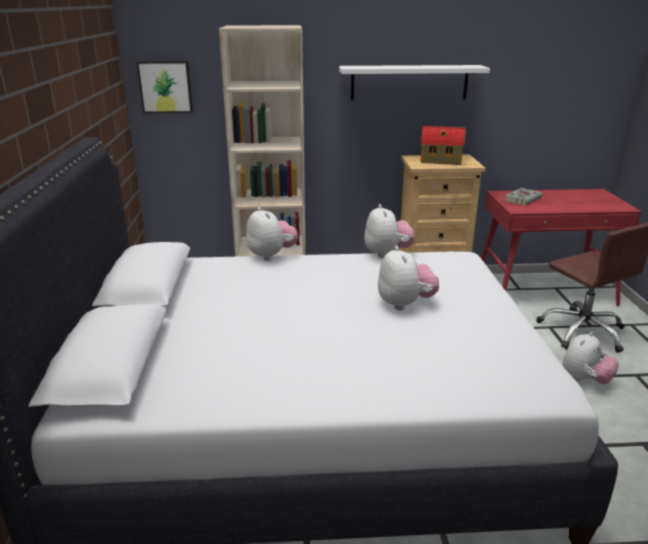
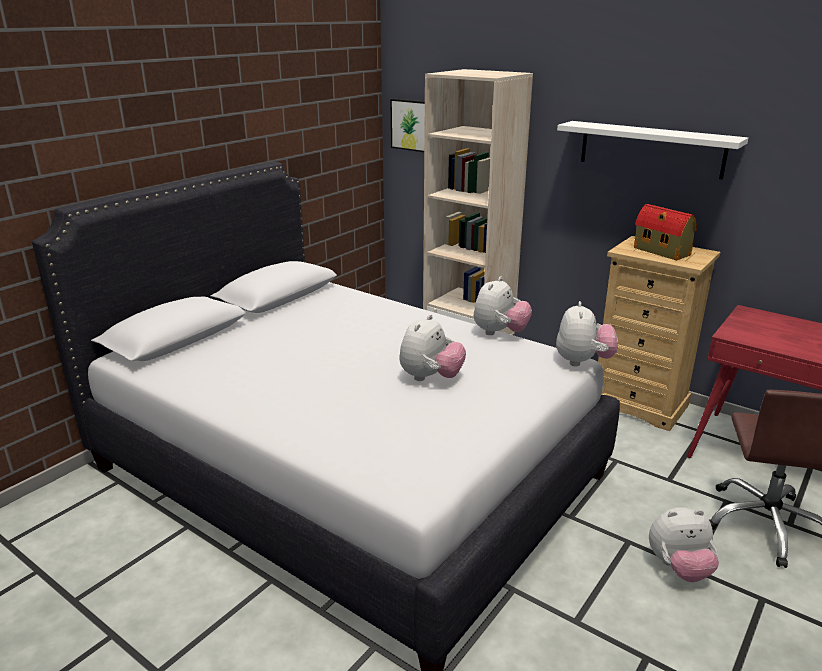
camera: 40 degrees right, 0 degrees up
plush toy [246,207,298,261] -> plush toy moved to [556,301,618,367]
grey book [504,188,542,206] -> none

